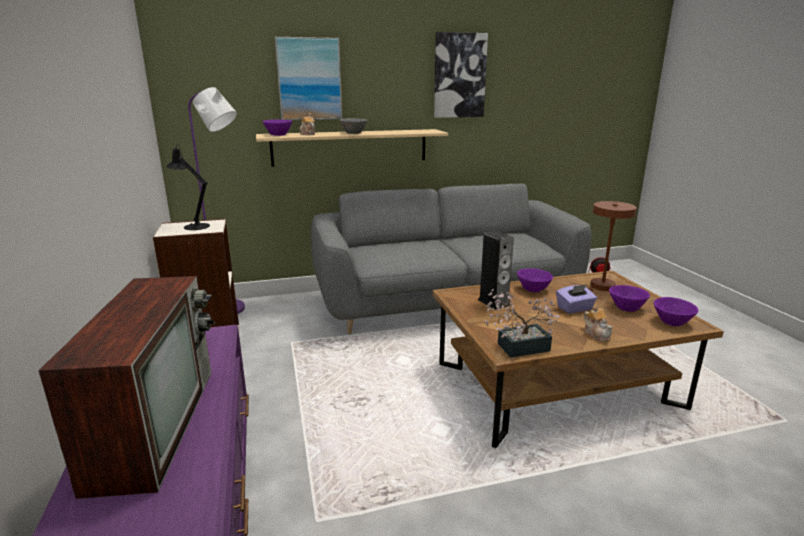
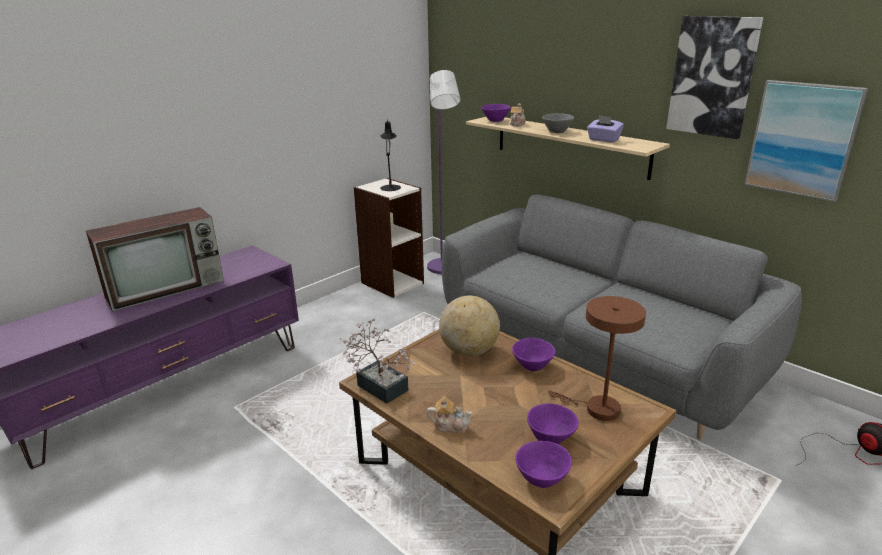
camera: 60 degrees right, 5 degrees up
picture [275,37,342,120] -> picture moved to [745,80,868,202]
speaker [478,230,514,310] -> globe [439,296,500,356]
purple tissue box [556,284,597,314] -> purple tissue box moved to [587,115,624,143]
teapot [584,305,613,342] -> teapot turned 120 degrees counterclockwise [427,396,473,433]

